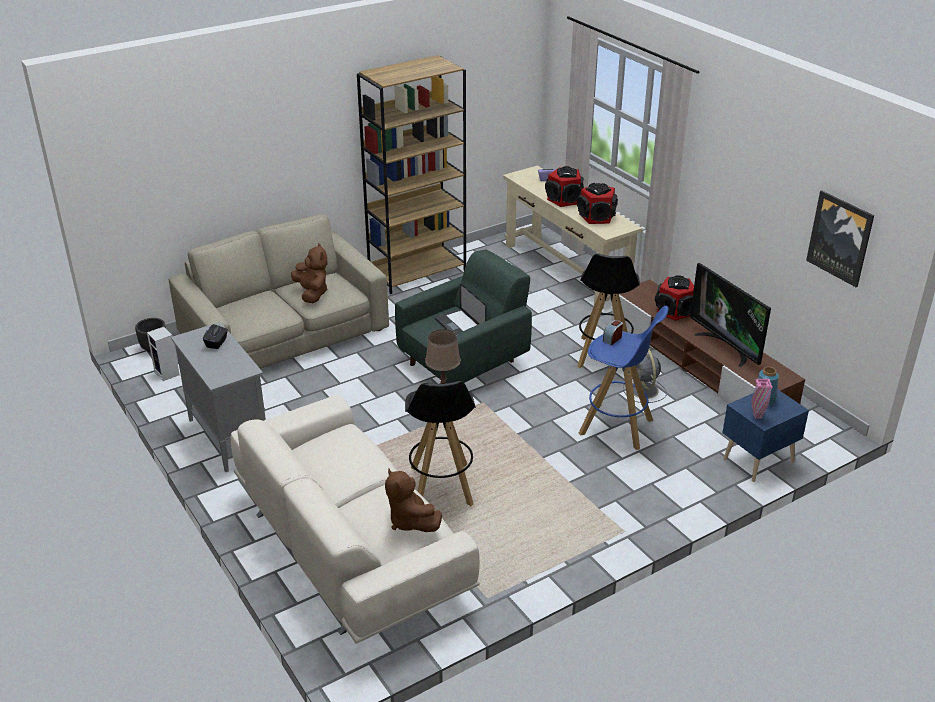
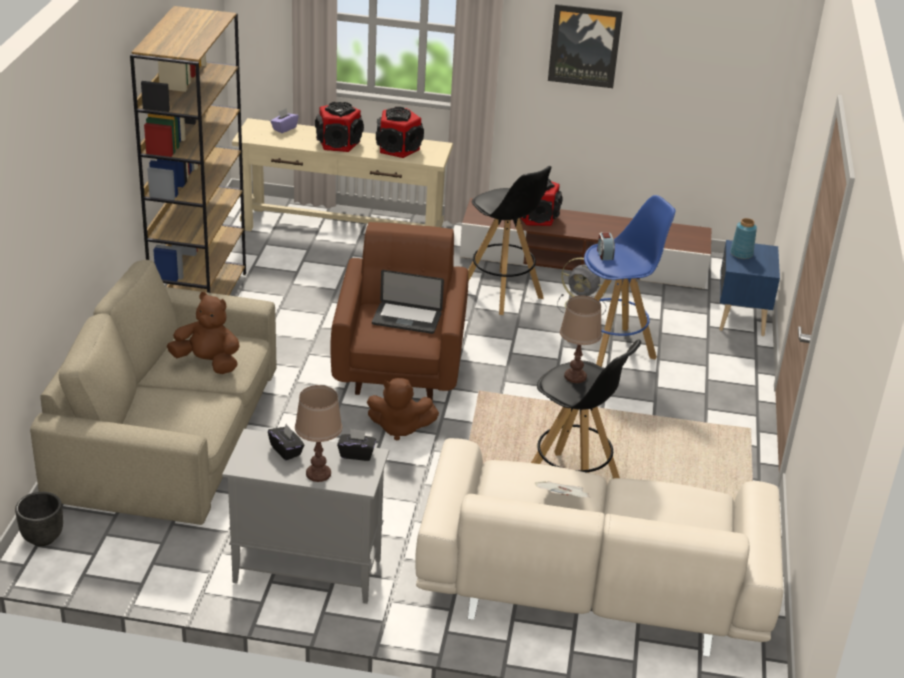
camera: 50 degrees left, 0 degrees up
speaker [147,327,180,381] -> none
brown plush toy [385,469,442,532] -> brown plush toy moved to [367,378,439,441]
green armchair [395,249,532,383] -> brown armchair [331,222,468,401]
television [690,263,771,367] -> none
pink vase [751,379,772,419] -> none
picture [806,191,874,287] -> picture moved to [548,4,623,88]
none -> brown table lamp [295,385,342,482]
none -> black tissue box [337,429,376,461]
none -> newspaper [535,481,590,497]

